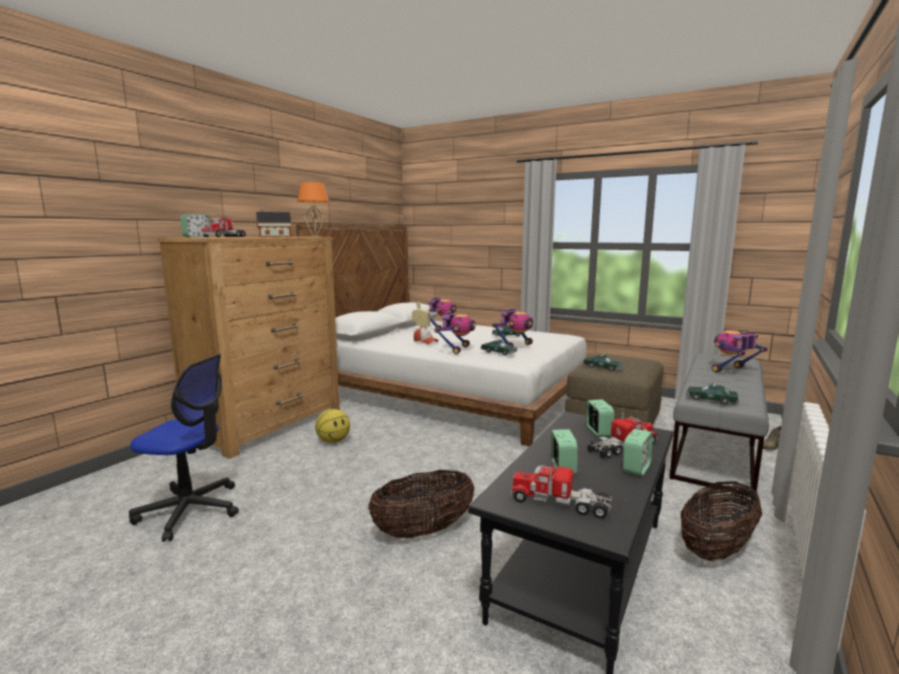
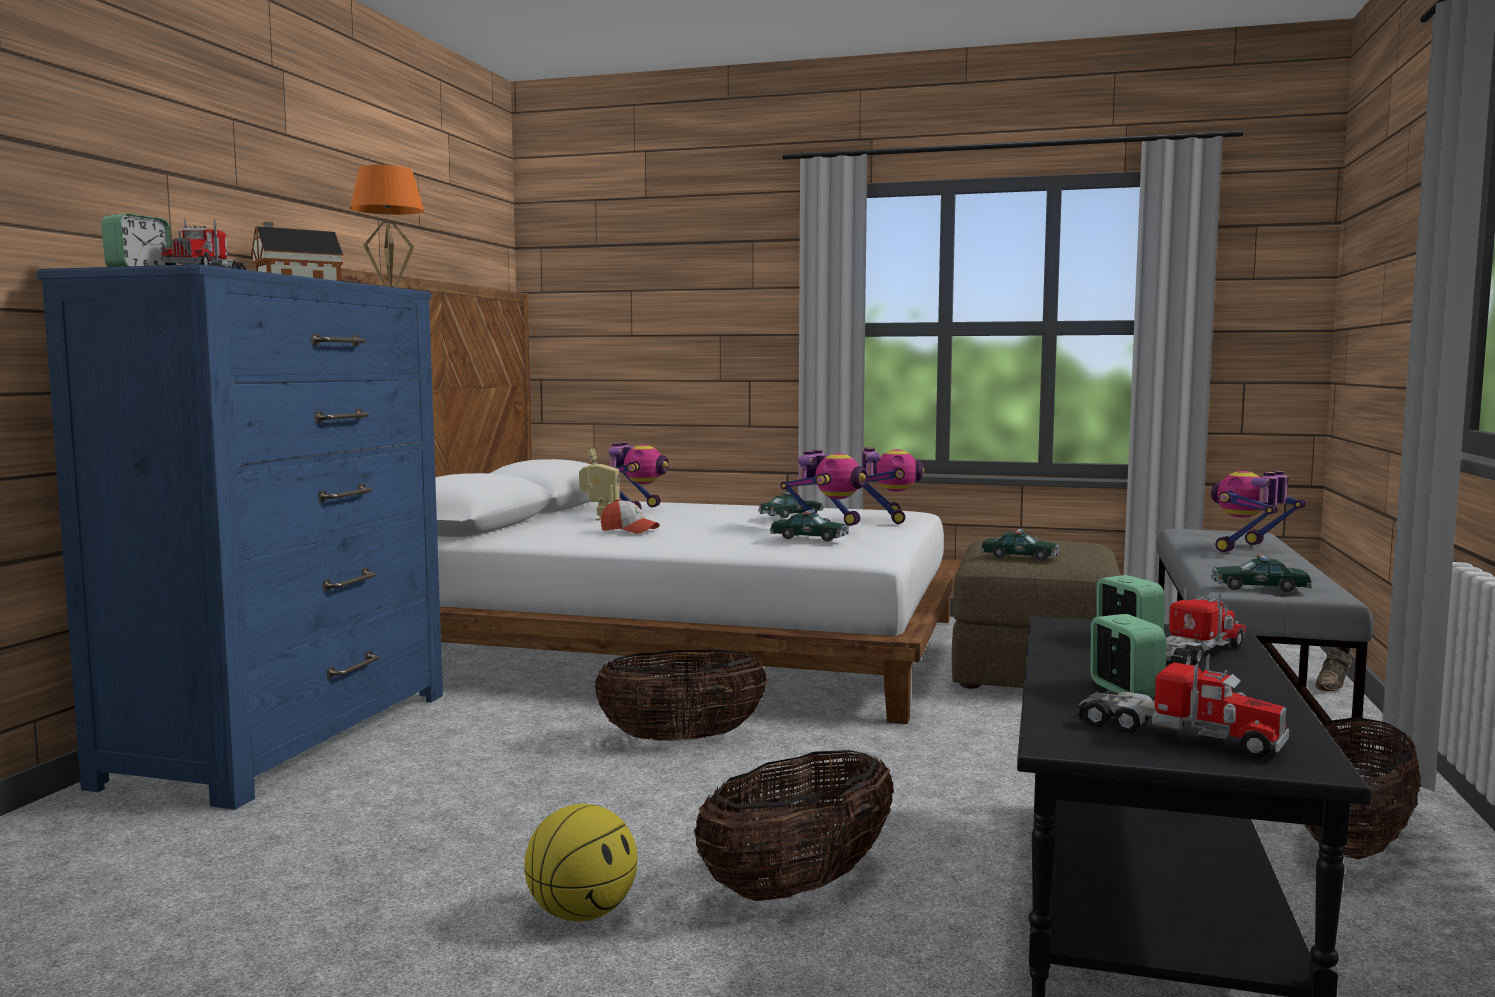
camera: 15 degrees left, 5 degrees down
office chair [129,354,239,542] -> none
brown dresser [157,237,340,459] -> blue dresser [36,264,443,810]
basketball [315,409,350,443] -> basketball moved to [524,804,638,921]
toy robot [434,311,476,354] -> toy robot moved to [862,447,924,524]
toy truck [510,459,612,518] -> toy truck turned 150 degrees counterclockwise [1079,653,1289,759]
alarm clock [623,429,653,476] -> none
none -> basket [594,649,768,741]

